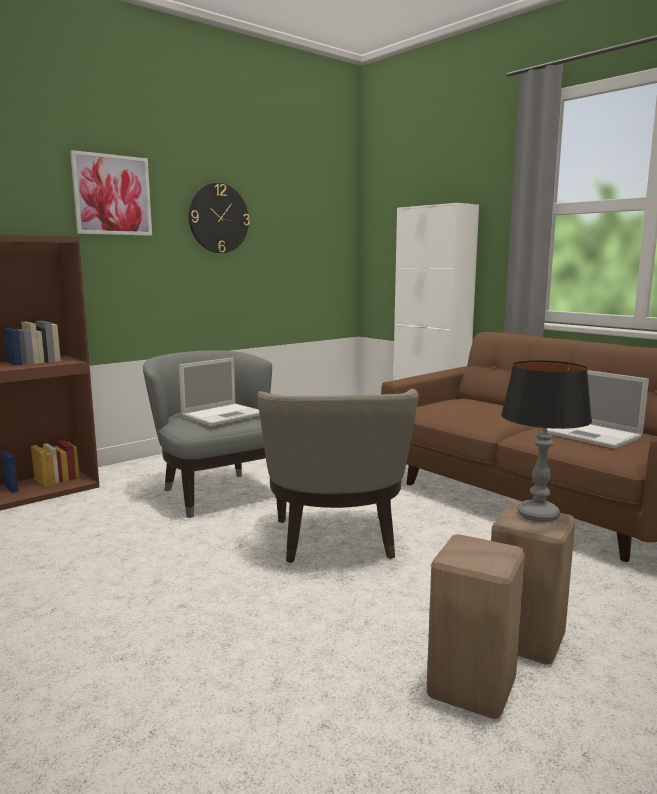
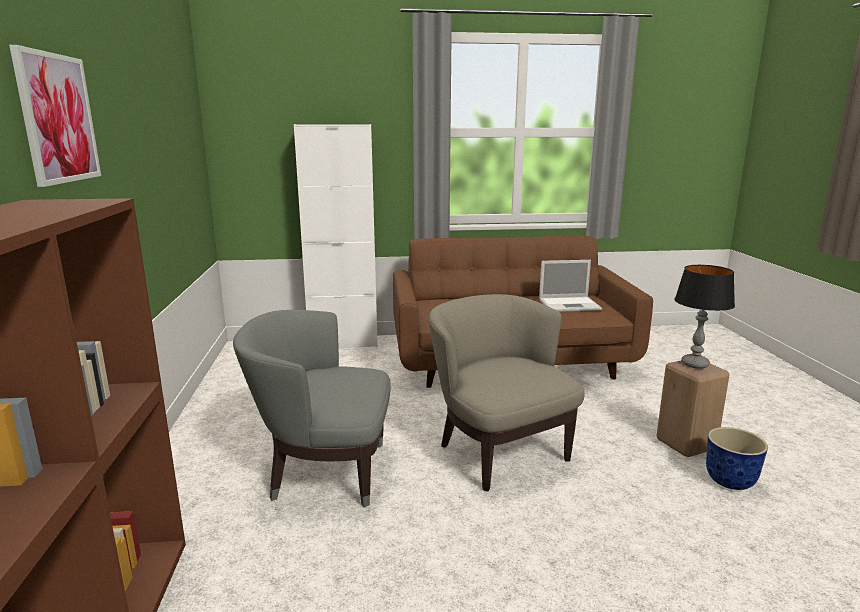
camera: 55 degrees left, 5 degrees up
laptop [179,357,260,426] -> none
wall clock [188,183,250,253] -> none
beige armchair [257,389,419,563] -> beige armchair turned 150 degrees counterclockwise [428,294,585,492]
beige stool [427,534,525,719] -> planter [706,427,768,490]

